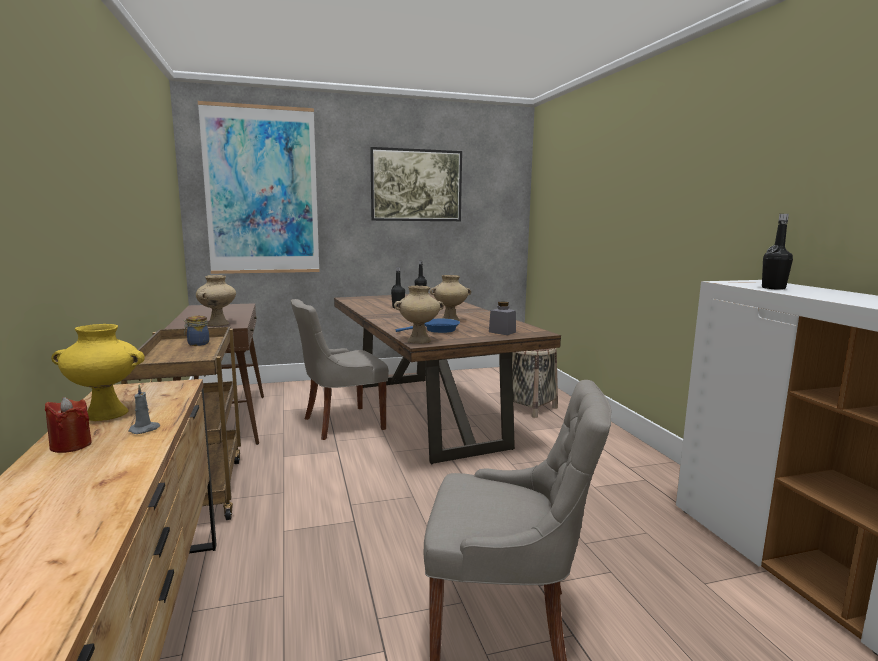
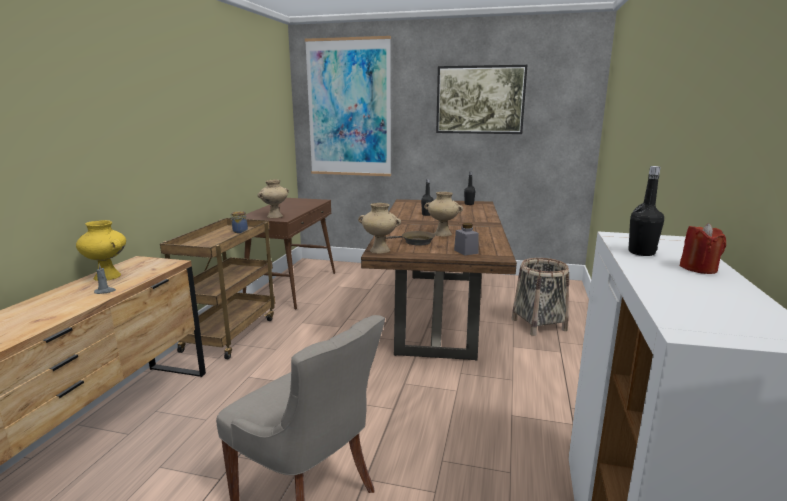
camera: 30 degrees right, 5 degrees up
red candle [45,397,92,453] -> red candle moved to [680,223,726,274]
grey chair [291,299,389,440] -> none
blue frying pan [396,319,460,333] -> brown frying pan [385,231,435,246]

